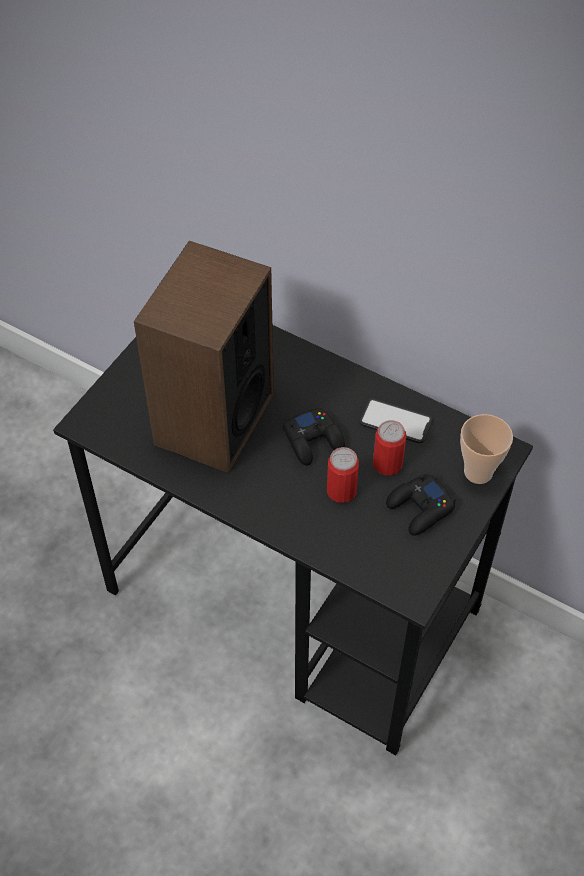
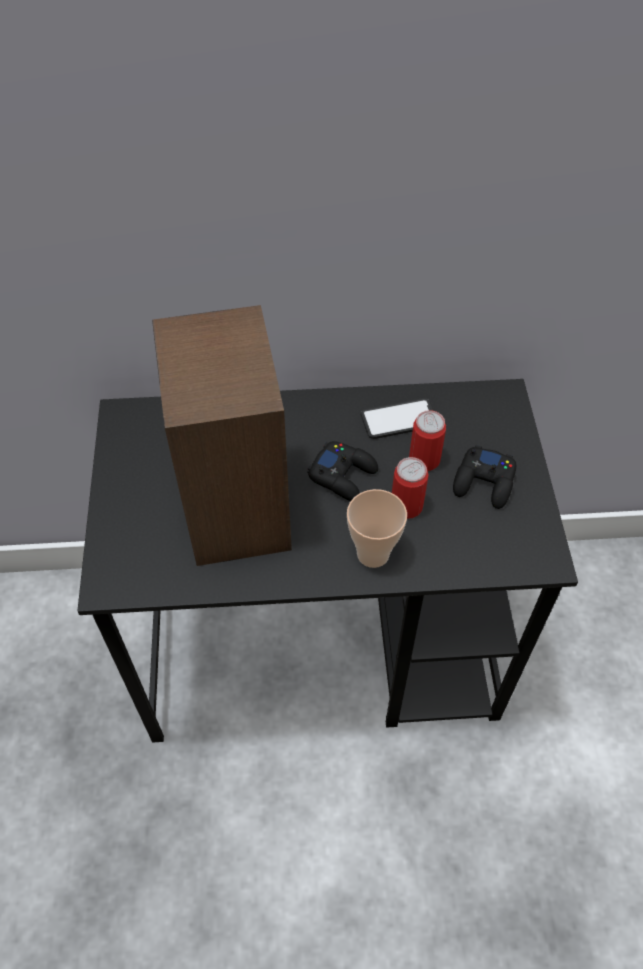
camera: 35 degrees left, 0 degrees up
cup [460,414,513,484] -> cup moved to [347,489,407,568]

